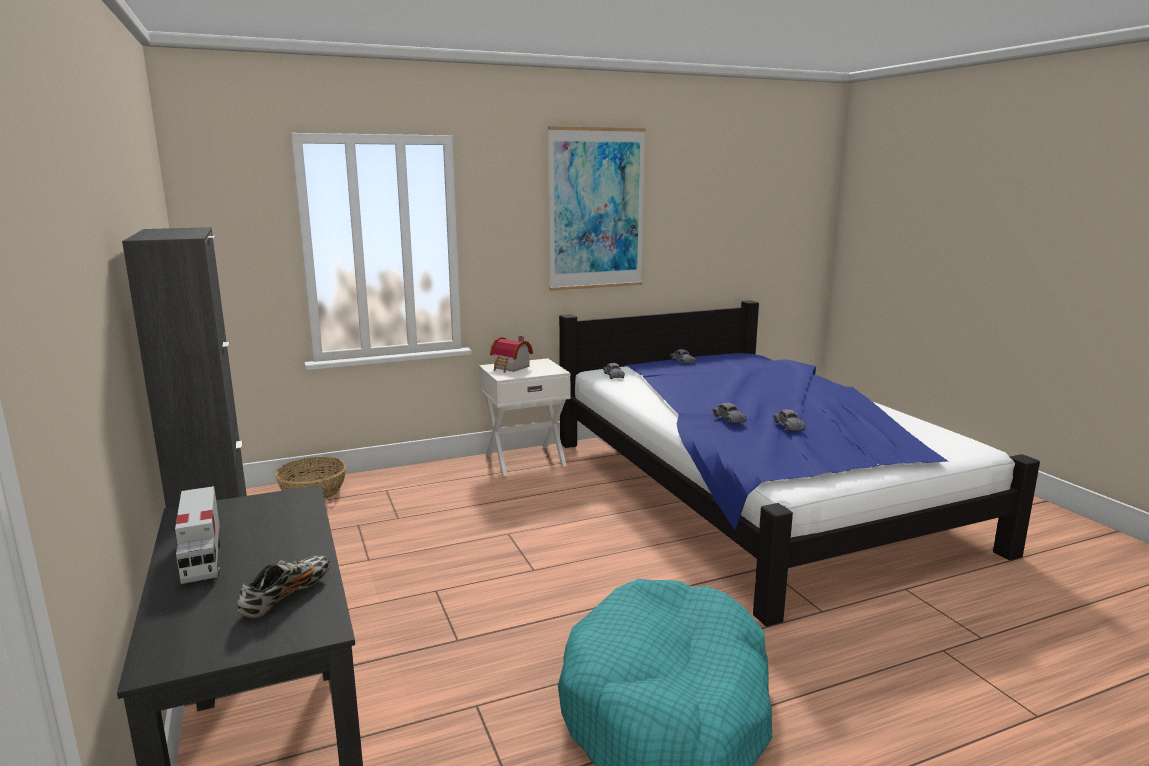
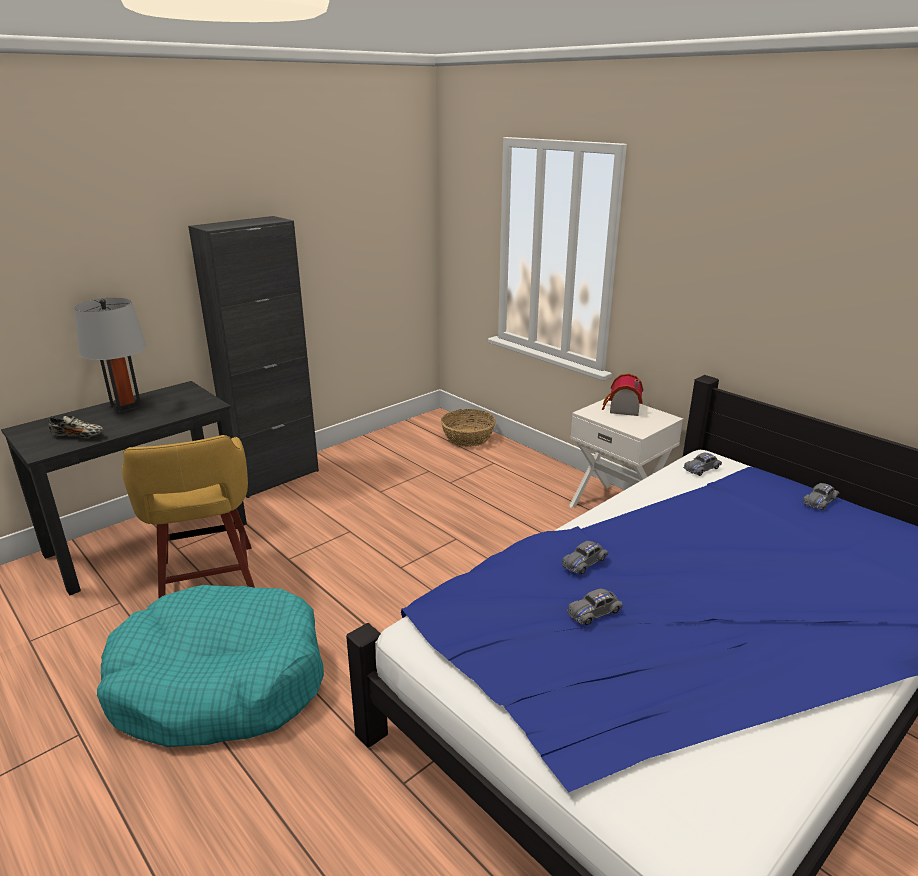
camera: 70 degrees right, 10 degrees up
toy truck [175,486,220,584] -> grey table lamp [74,298,146,413]
picture [548,126,646,291] -> none
none -> yellow stool [122,435,255,599]

